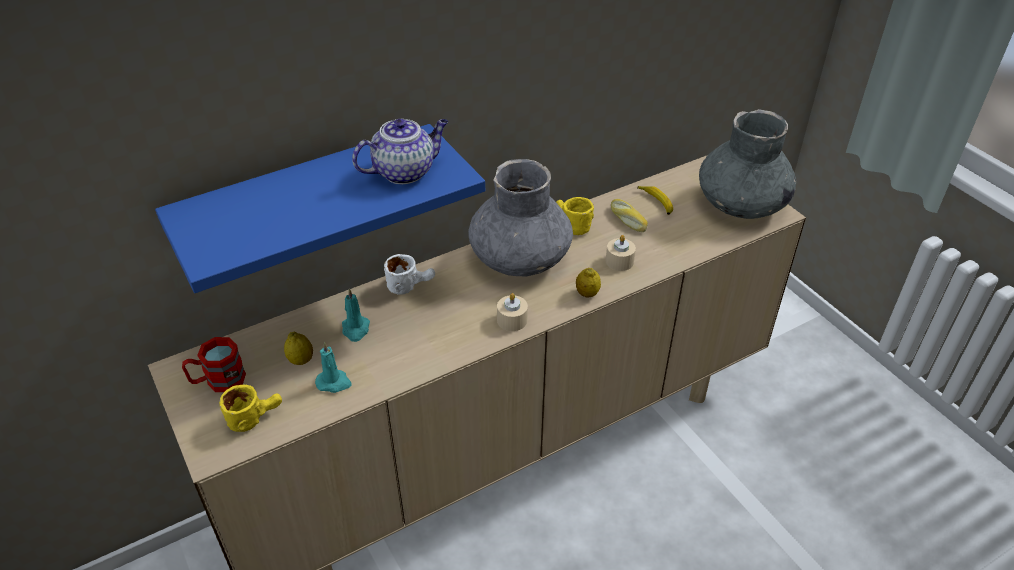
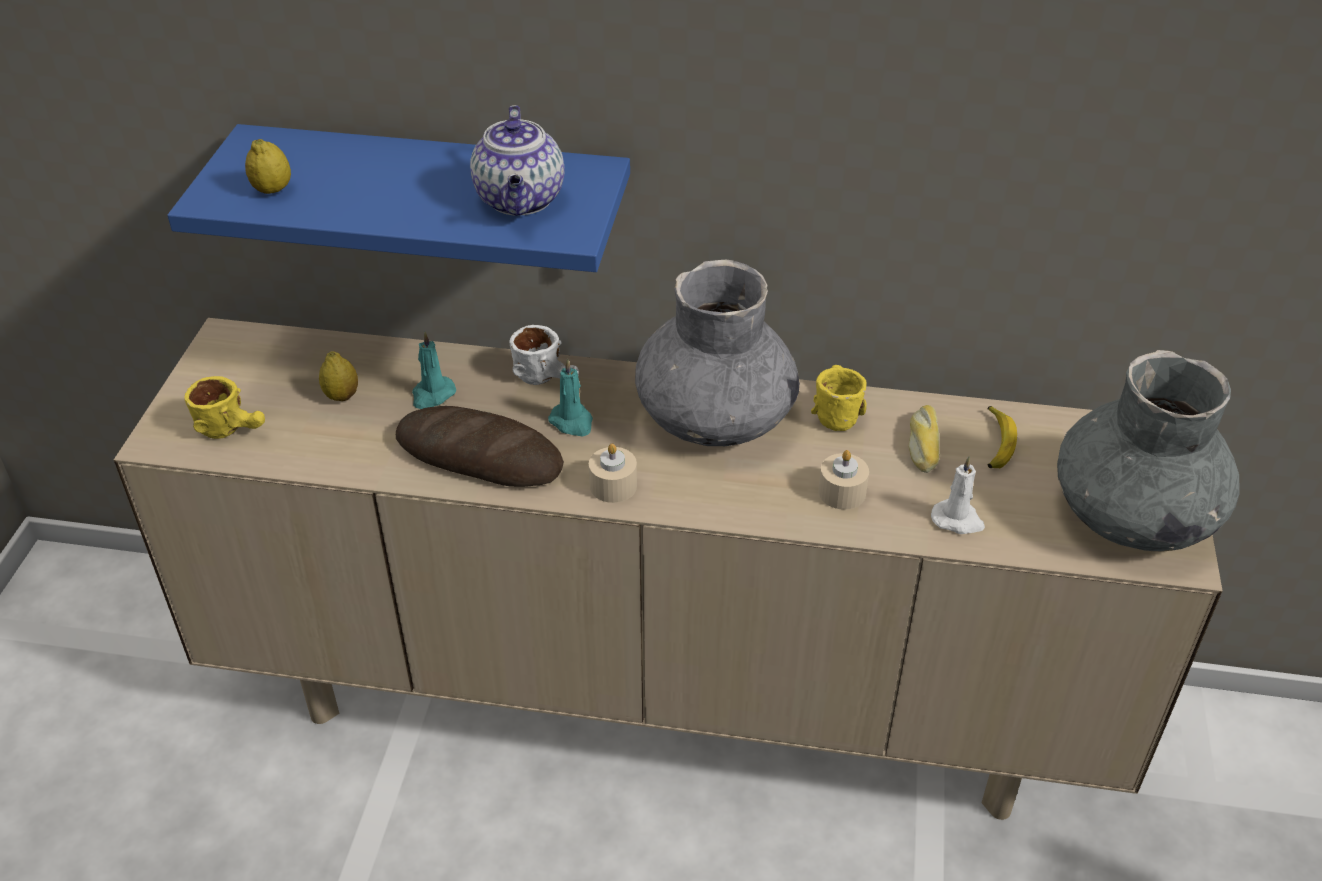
camera: 40 degrees right, 0 degrees up
red mug [182,337,246,392] -> none
turquoise candle [315,342,352,393] -> turquoise candle moved to [548,358,593,437]
teapot [352,119,448,184] -> teapot turned 75 degrees clockwise [470,105,565,216]
lemon [576,268,601,297] -> lemon moved to [245,139,291,194]
none -> bread [396,406,564,487]
none -> white candle [931,456,985,534]

